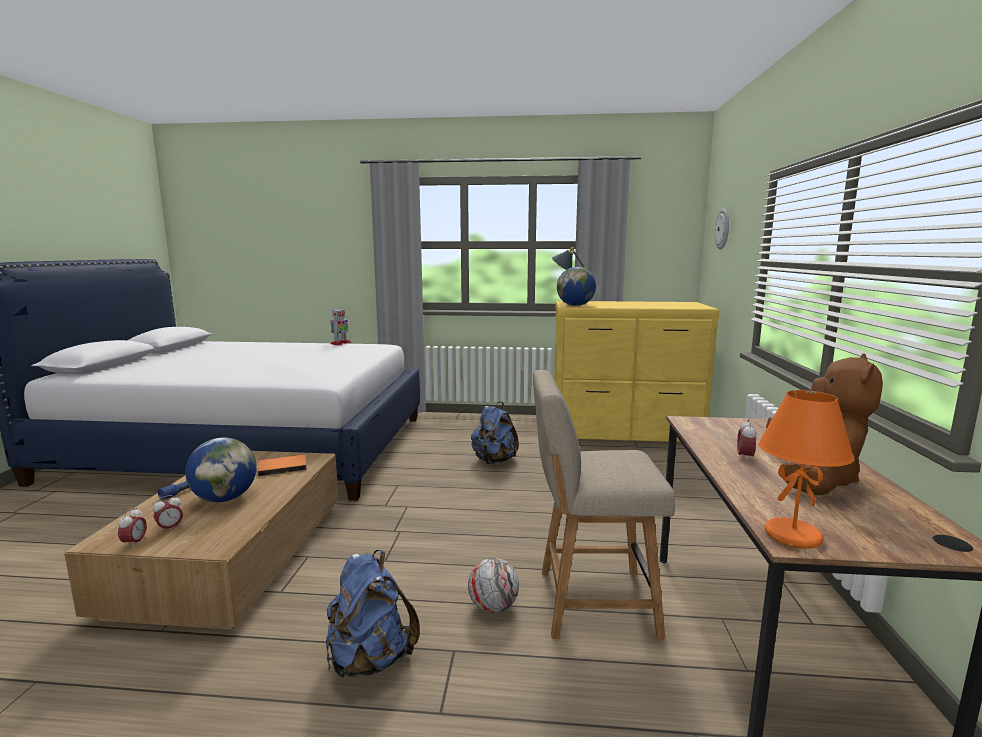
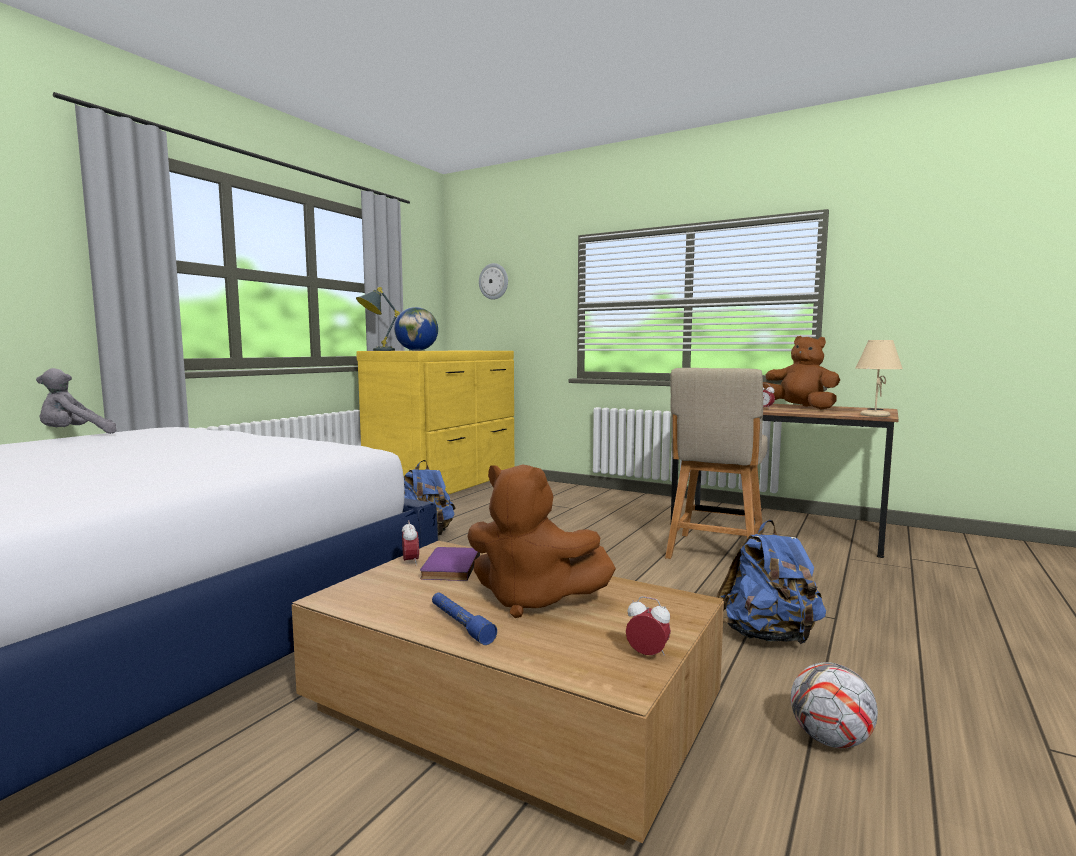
camera: 65 degrees left, 5 degrees down
alarm clock [153,495,183,533] -> alarm clock moved to [402,520,419,566]
globe [185,437,257,502] -> brown plush toy [468,464,616,618]
orange book [258,455,306,476] -> purple book [420,547,480,581]
toy robot [331,310,351,345] -> grey plush toy [36,368,116,434]
football [468,558,519,613] -> football moved to [791,662,878,748]
orange table lamp [758,390,855,549] -> beige table lamp [855,340,903,417]

